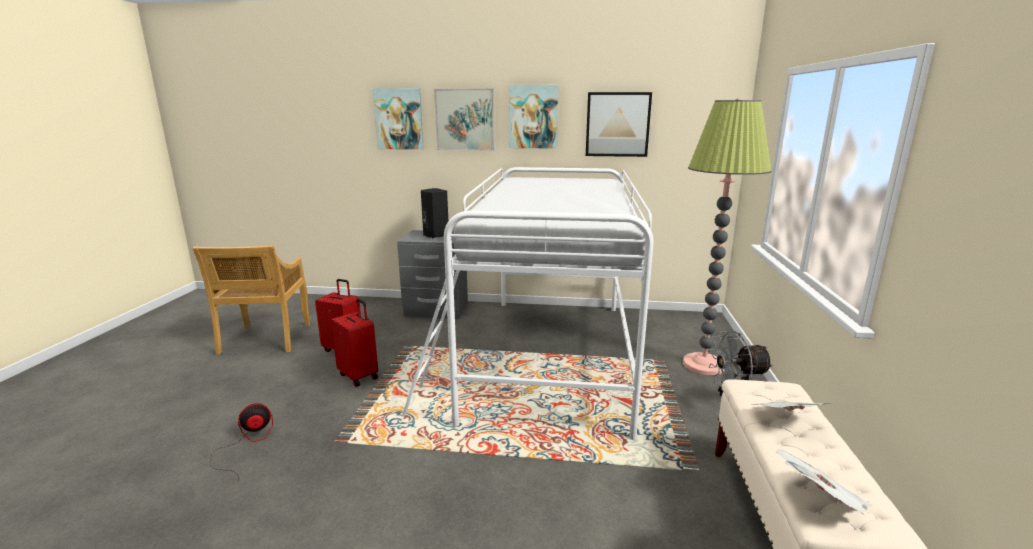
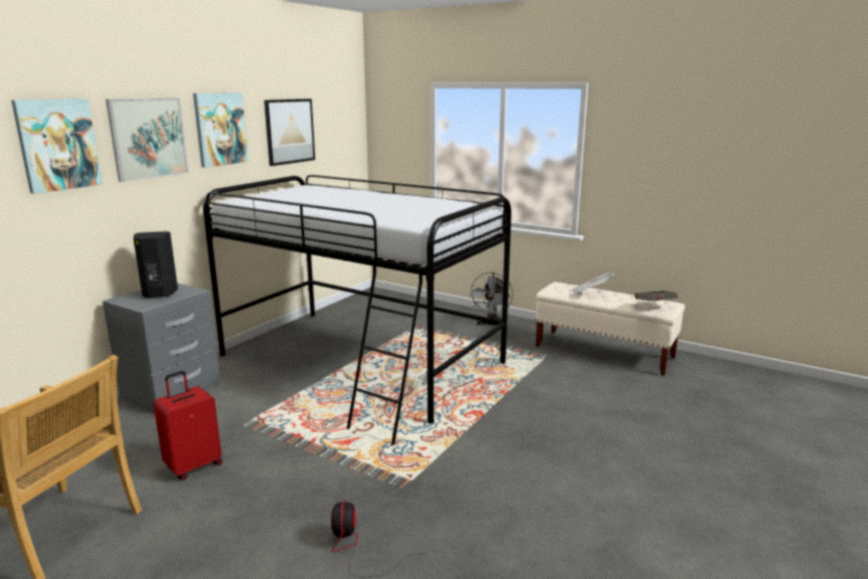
camera: 65 degrees left, 0 degrees up
red suitcase [331,299,378,387] -> none
white bed [402,167,653,440] -> black bed [203,175,511,445]
floor lamp [683,99,772,375] -> none

